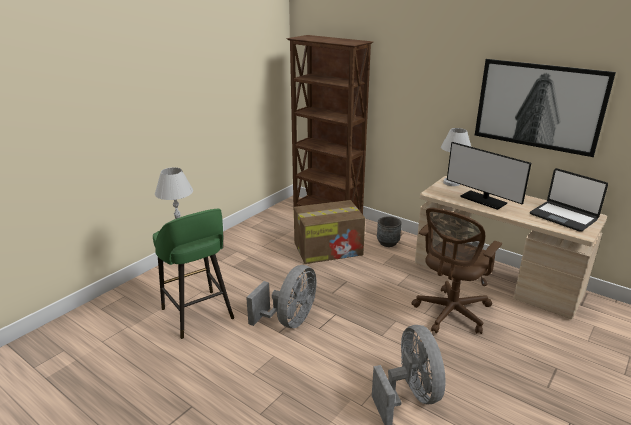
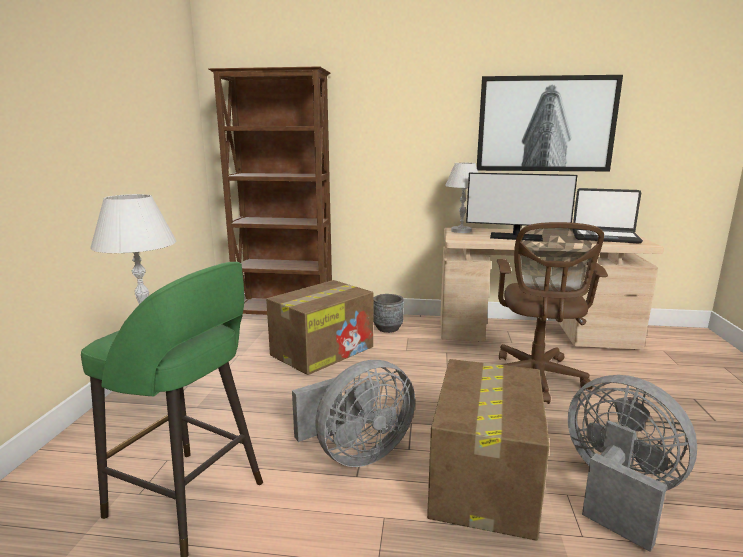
camera: 30 degrees left, 10 degrees down
grey fan [246,265,317,328] -> grey fan turned 60 degrees clockwise [292,360,415,467]
none -> cardboard box [427,359,549,541]

